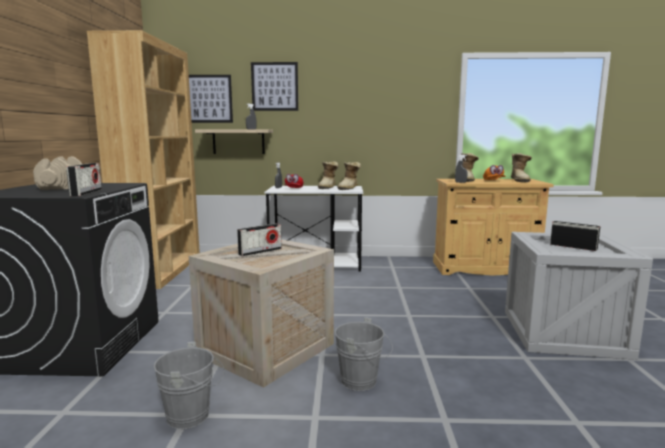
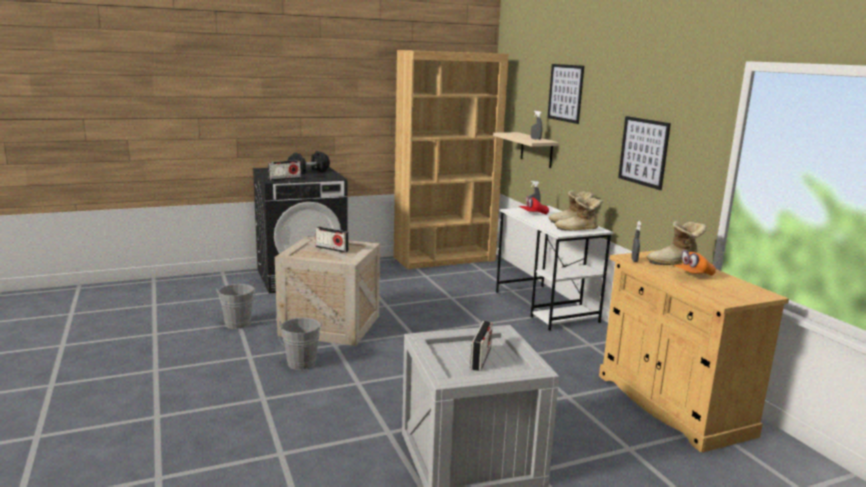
camera: 65 degrees right, 5 degrees up
beige dumbbell [33,156,82,190] -> black dumbbell [288,151,330,174]
picture [189,75,233,123] -> picture moved to [618,116,671,190]
boot [511,153,532,183] -> none

